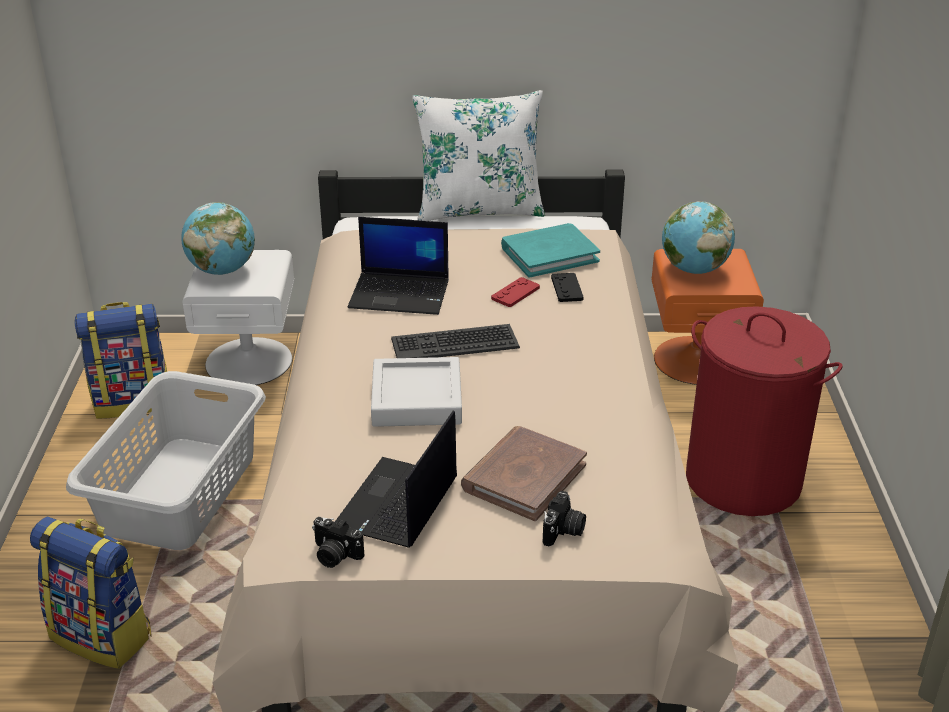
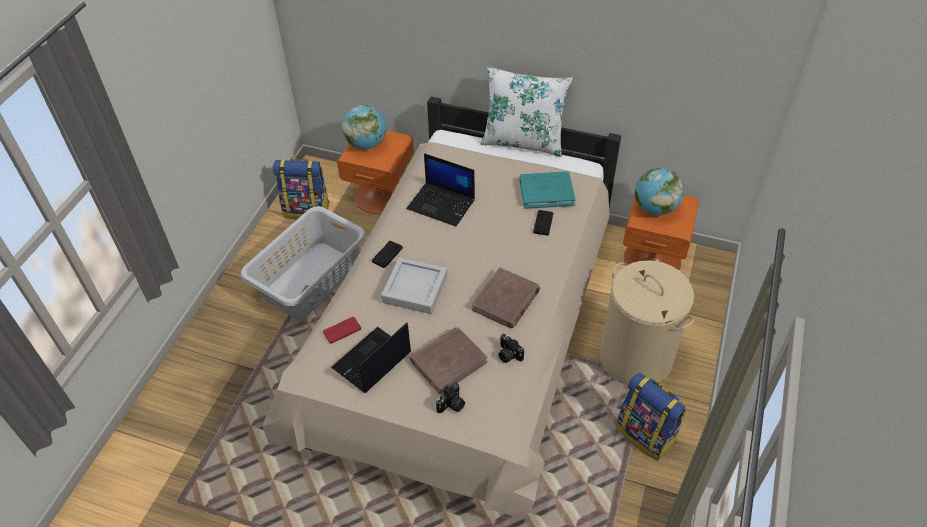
camera: 20 degrees right, 15 degrees up
backpack [30,517,152,669] -> backpack moved to [616,373,686,461]
white nightstand [183,250,294,385] -> orange nightstand [337,130,414,214]
camera [312,517,364,568] -> camera moved to [498,334,524,363]
keyboard [391,324,520,358] -> none
red game controller [491,277,540,307] -> red game controller moved to [323,317,361,344]
red laundry basket [686,306,842,516] -> beige laundry basket [599,260,695,386]
none -> black game controller [372,241,403,268]
none -> brown book [472,267,540,328]

